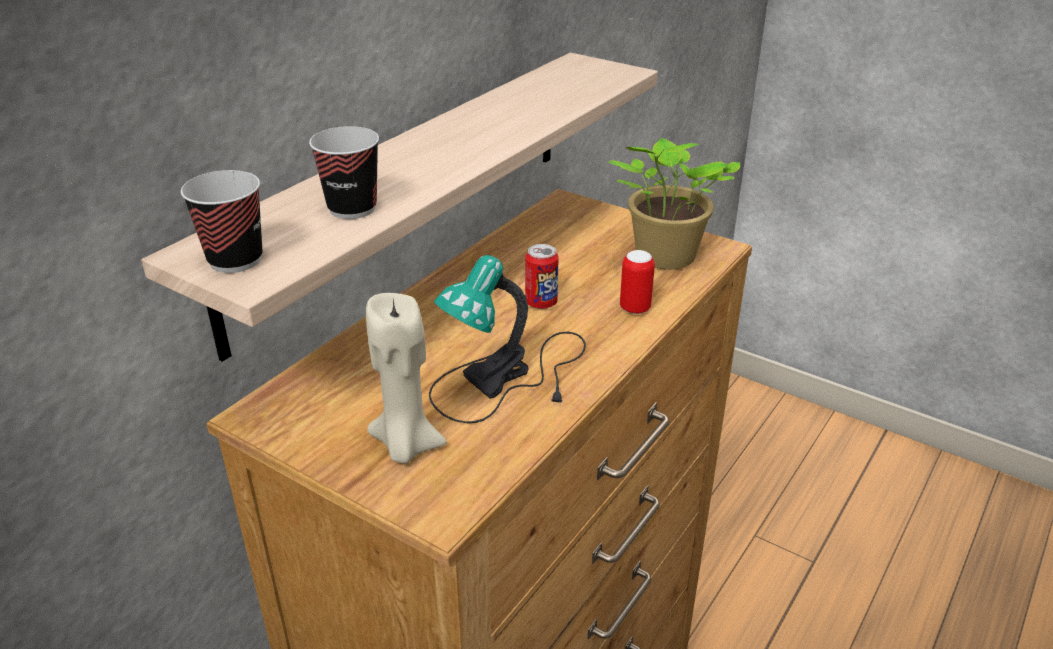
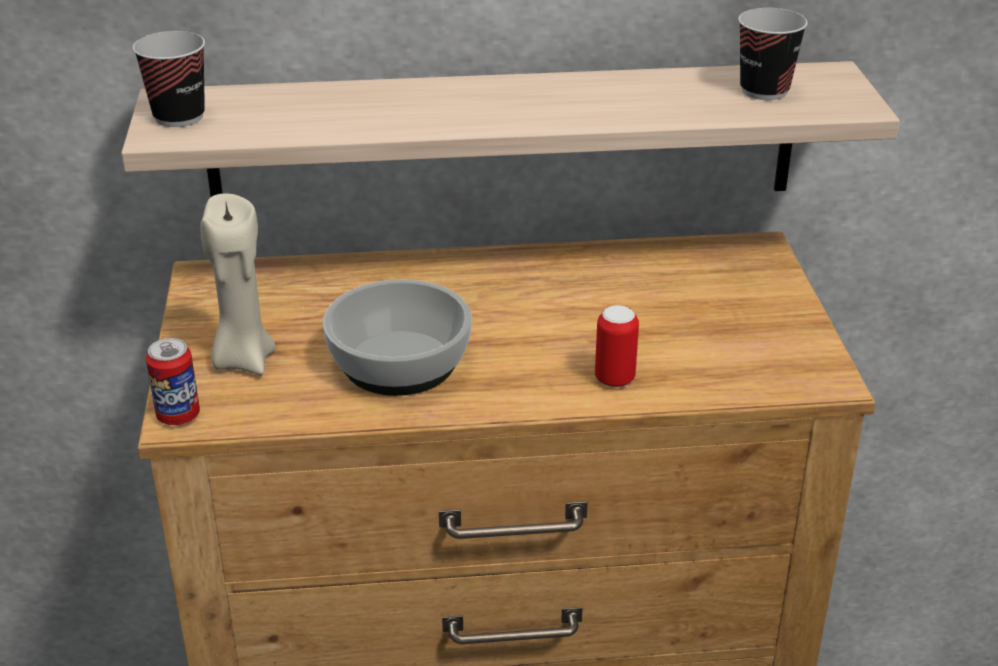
camera: 50 degrees right, 0 degrees up
cup [309,126,379,219] -> cup moved to [738,8,808,100]
table lamp [429,255,586,424] -> bowl [323,279,472,396]
can [525,244,559,309] -> can moved to [146,338,200,425]
potted plant [608,138,740,270] -> none

